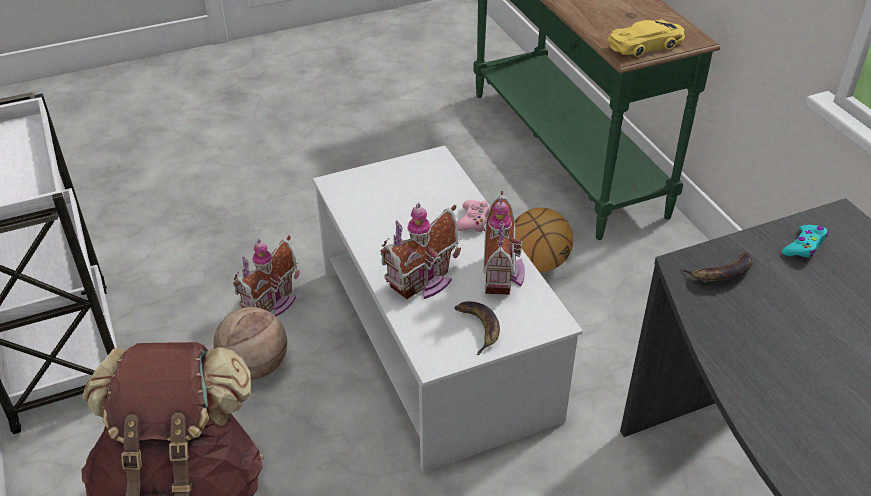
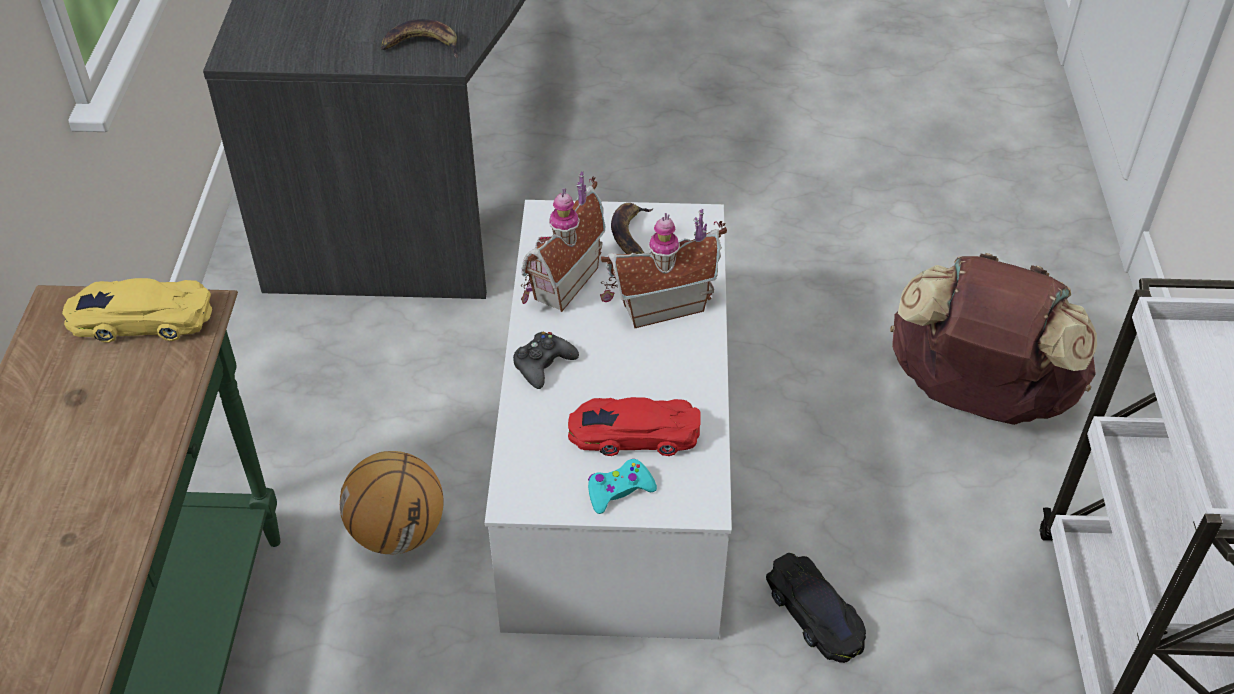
camera: 155 degrees left, 5 degrees up
basketball [214,307,287,380] -> none
toy house [233,235,300,316] -> black toy car [766,553,866,663]
pink game controller [457,200,490,232] -> black game controller [513,332,579,389]
turquoise game controller [782,225,828,257] -> turquoise game controller moved to [588,459,657,514]
none -> red toy car [568,397,700,456]

